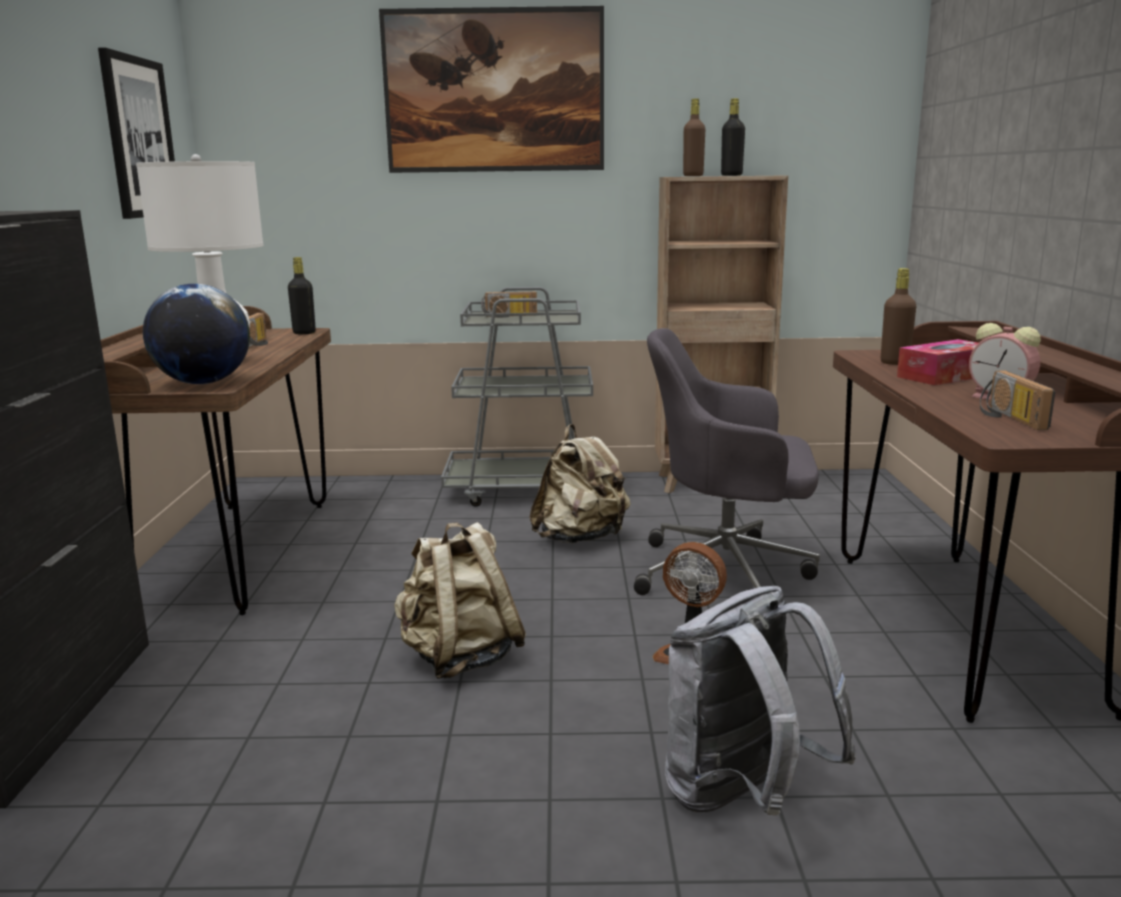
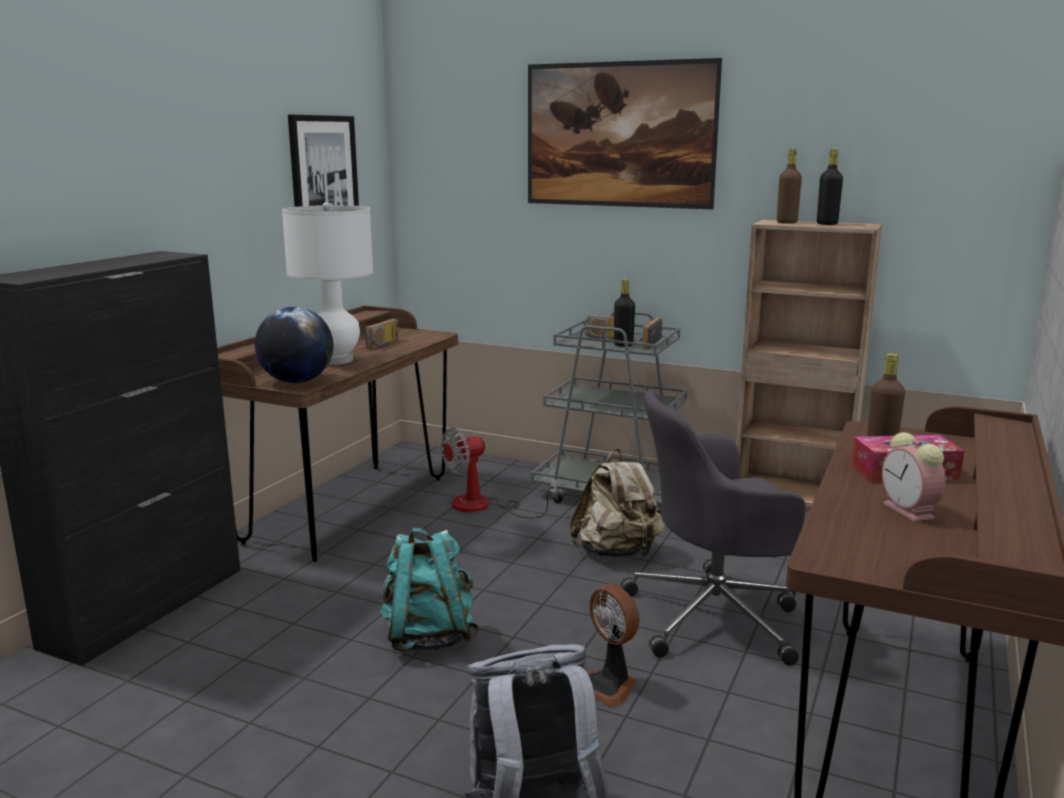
camera: 25 degrees right, 0 degrees up
black bottle [288,257,316,335] -> black bottle moved to [614,279,635,347]
beige backpack [394,522,526,679] -> turquoise backpack [380,528,479,652]
grey office chair [634,328,820,595] -> grey office chair turned 45 degrees counterclockwise [621,390,808,666]
radio [980,370,1055,430] -> radio moved to [640,318,662,349]
none -> fan [441,427,557,518]

